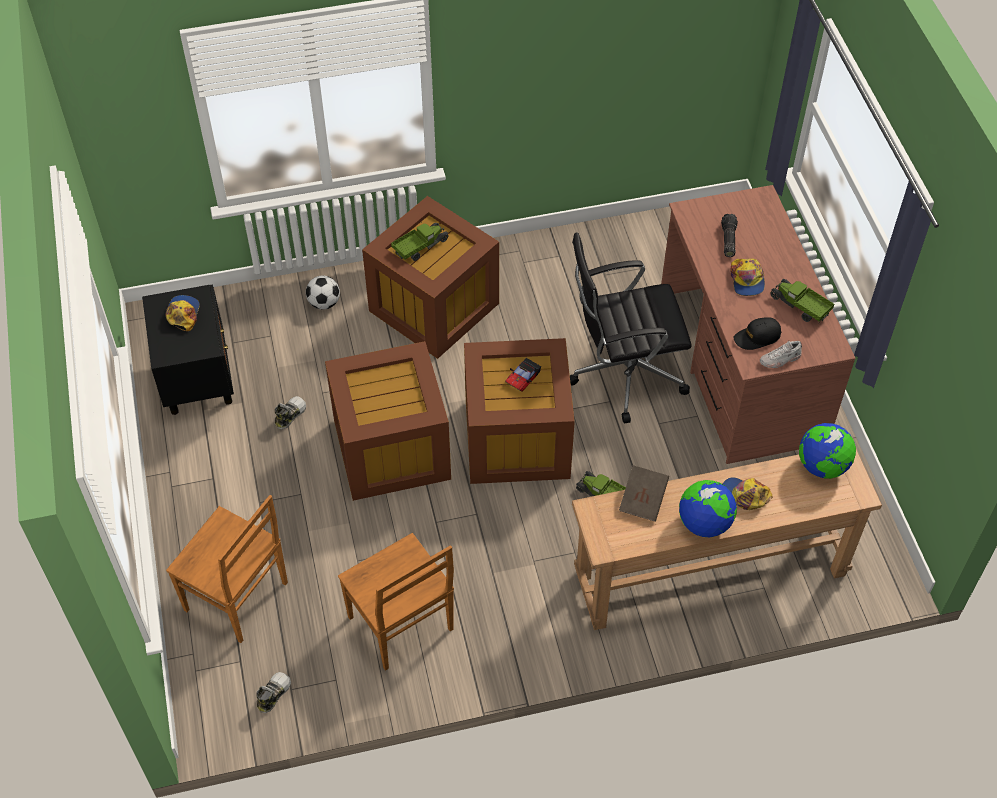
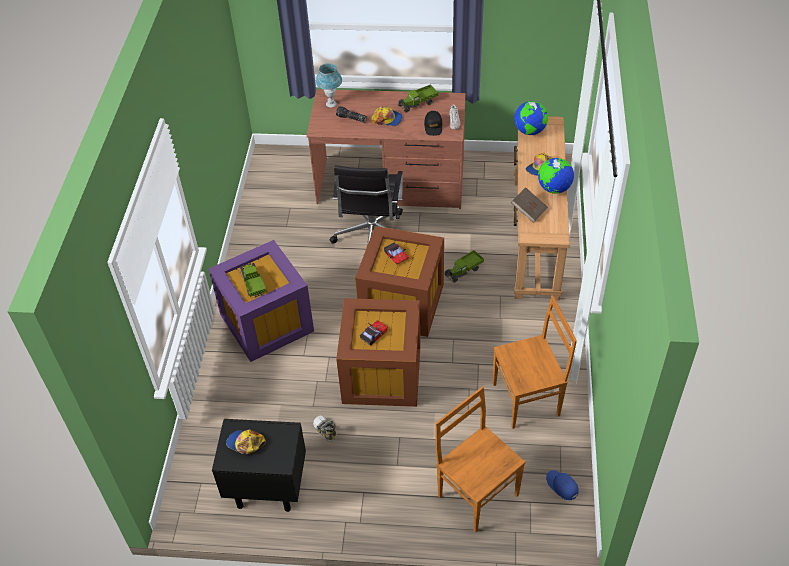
camera: 70 degrees left, 5 degrees down
brown chair [166,495,288,643] -> brown chair turned 90 degrees counterclockwise [435,386,526,532]
shoe [256,672,291,713] -> blue cap [546,470,579,500]
football [306,275,340,310] -> none
brown storage box [362,196,499,359] -> purple storage box [209,240,314,362]
none -> blue table lamp [316,63,342,108]
none -> toy car [360,320,388,346]

